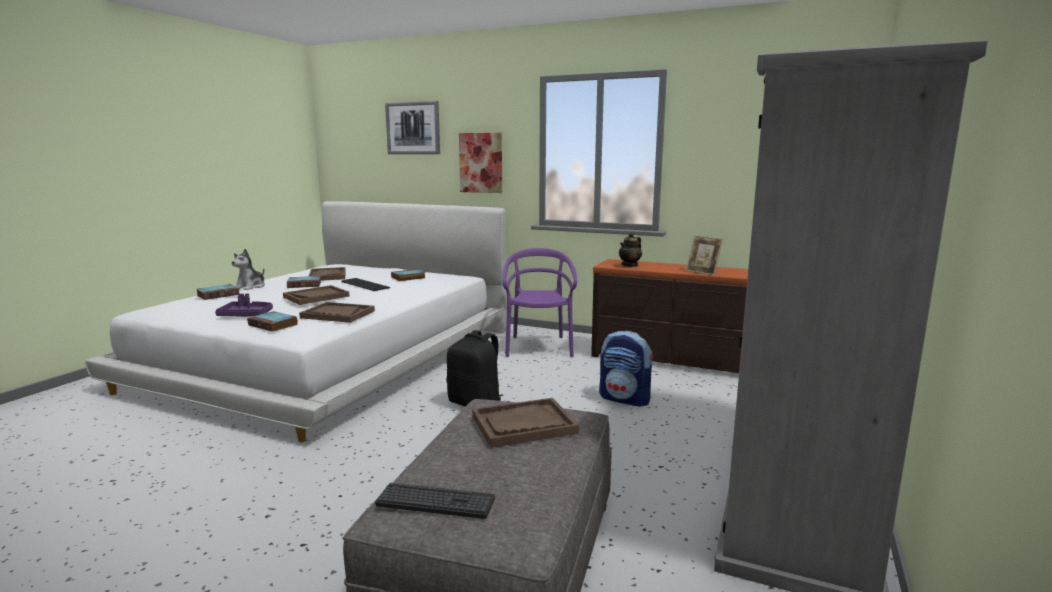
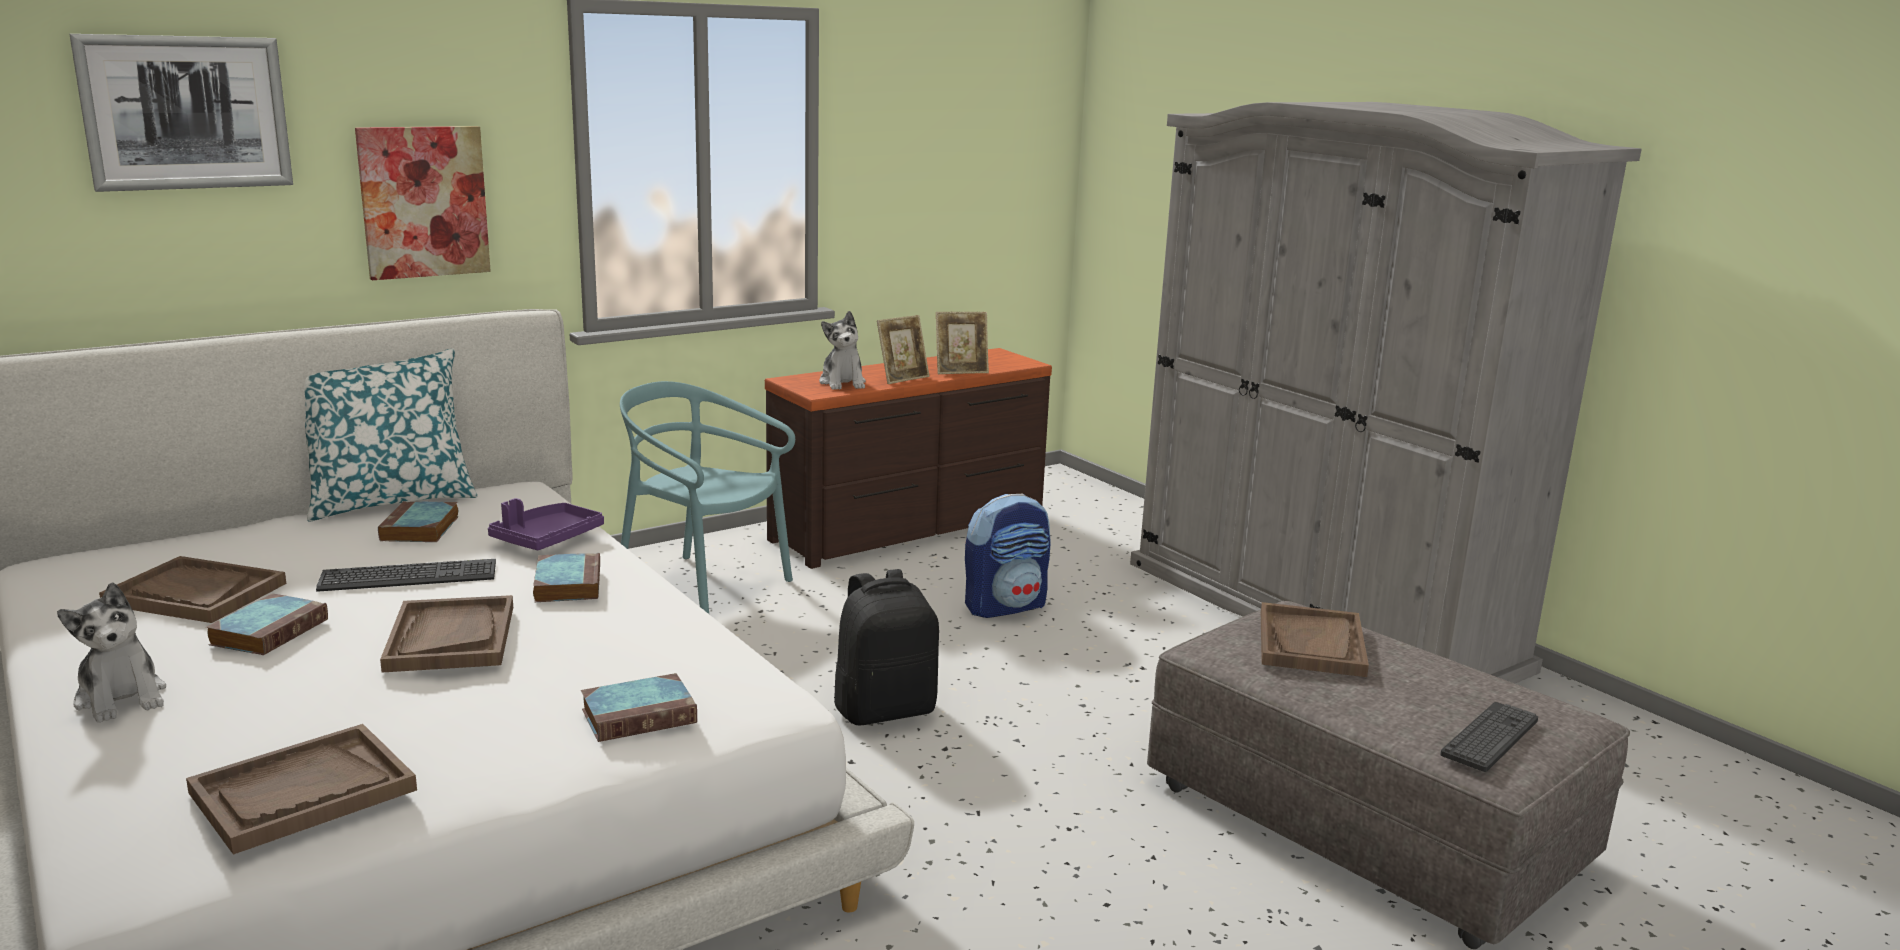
camera: 60 degrees left, 5 degrees up
book [197,284,239,300] -> book moved to [533,553,600,602]
purple tray [215,294,273,317] -> purple tray moved to [488,498,604,550]
brown tray [299,302,375,323] -> brown tray moved to [186,724,417,855]
purple chair [502,248,577,357] -> turquoise chair [620,381,795,614]
teapot [619,232,642,267] -> plush toy [819,311,866,390]
none -> pillow [304,348,477,522]
none -> picture frame [877,315,930,384]

